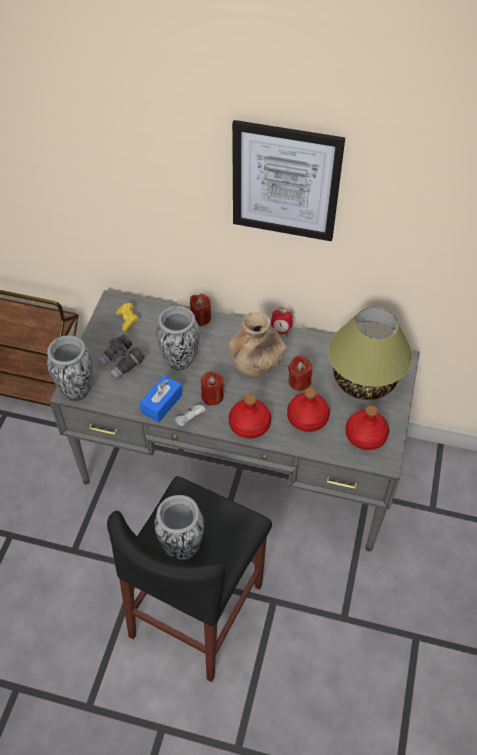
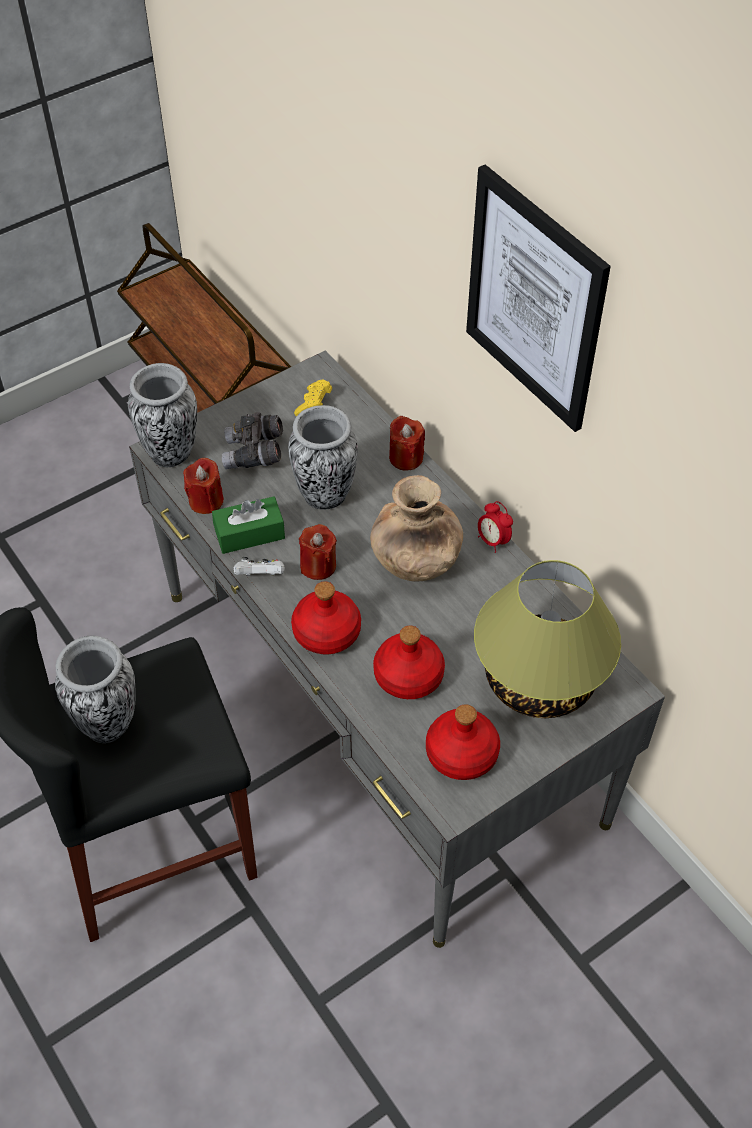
camera: 40 degrees right, 0 degrees up
blue tissue box [140,375,183,422] -> green tissue box [212,496,285,554]
red candle [288,355,312,391] -> red candle moved to [183,458,224,514]

